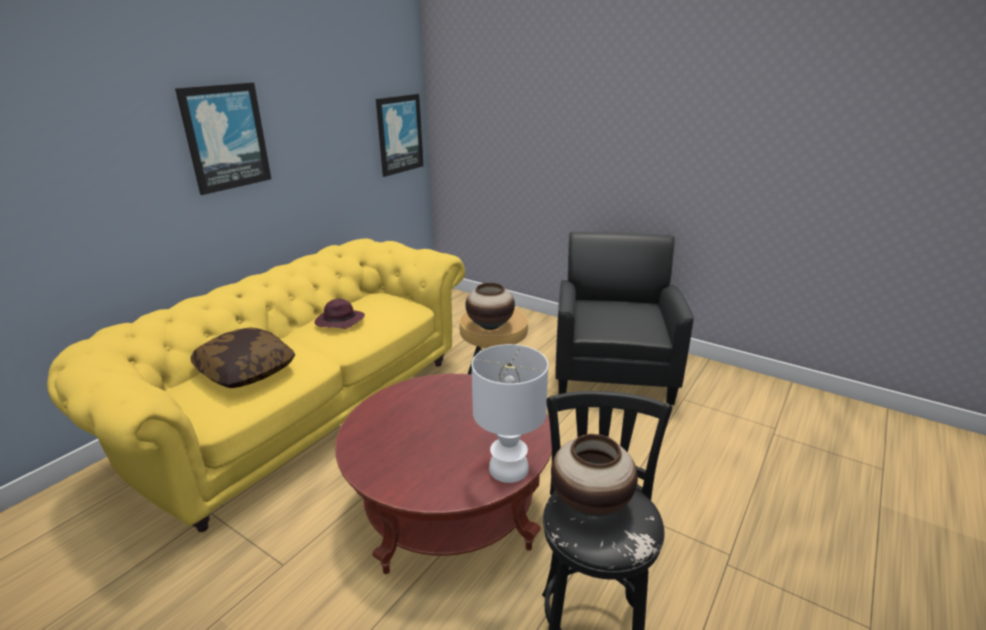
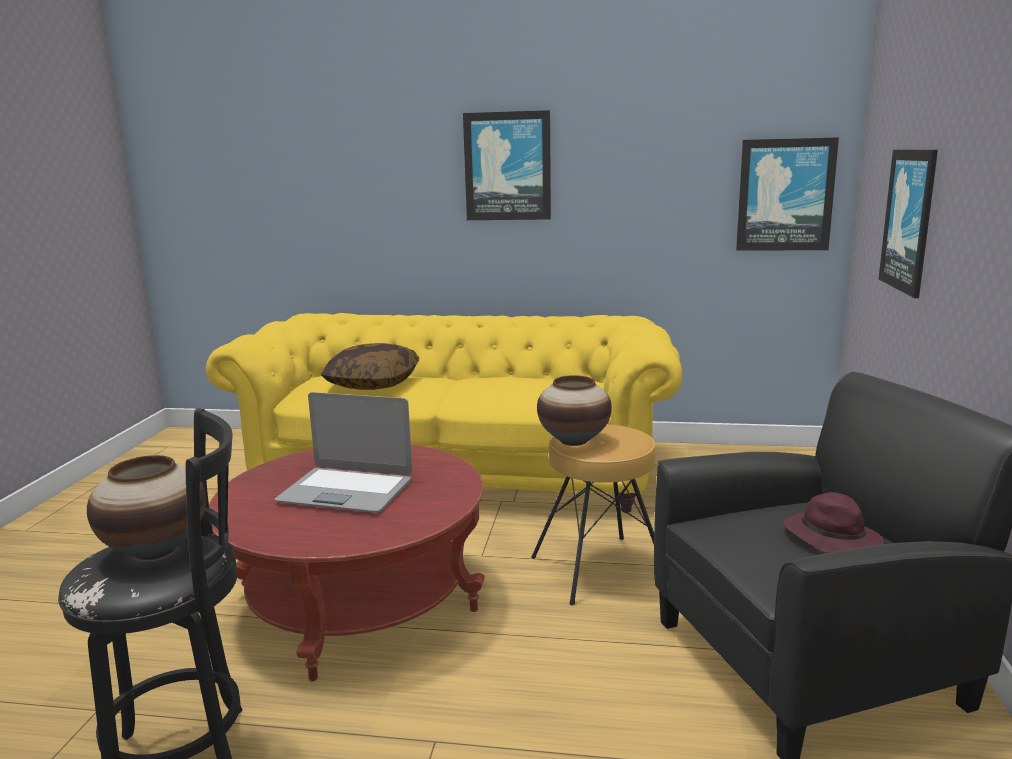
camera: 65 degrees right, 10 degrees down
purple hat [314,299,365,329] -> purple hat moved to [783,492,884,552]
white table lamp [472,344,548,483] -> none
none -> laptop [275,392,413,513]
none -> picture [879,150,938,298]

